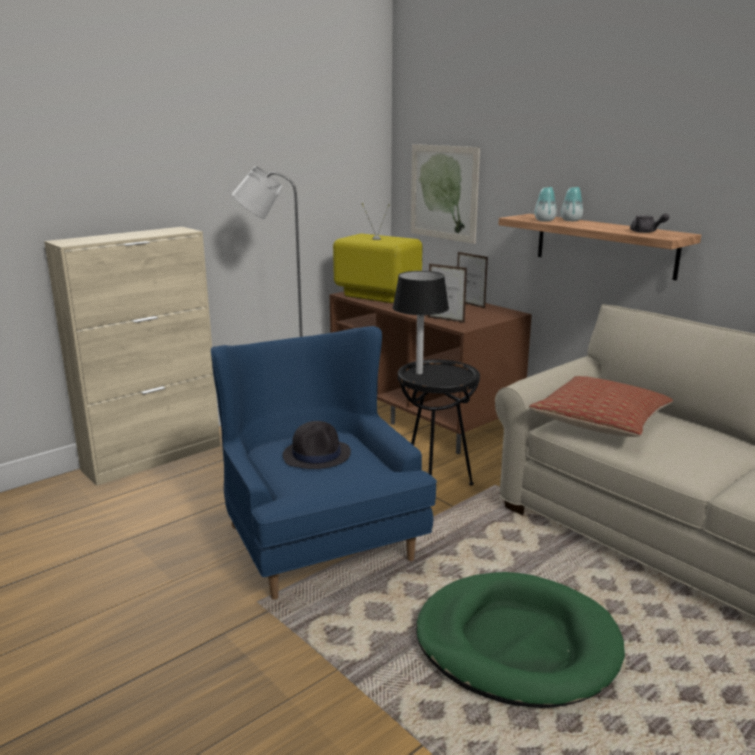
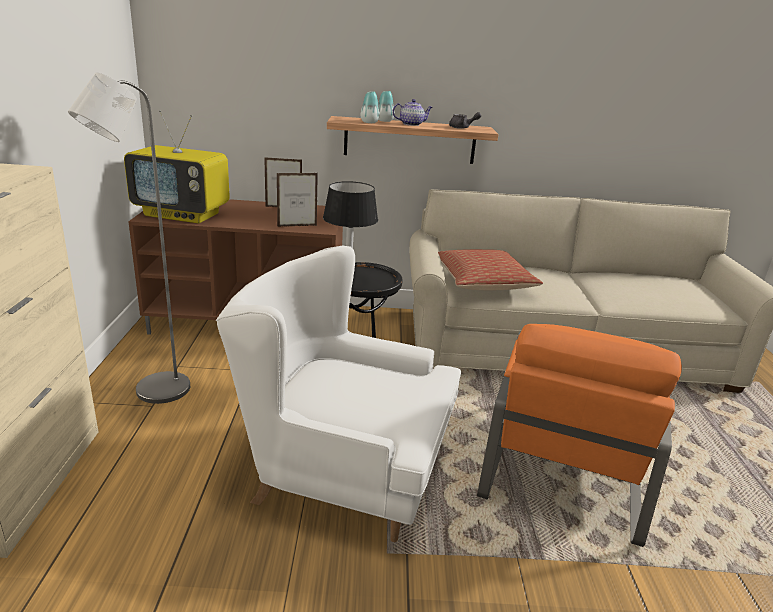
camera: 50 degrees left, 5 degrees up
blue armchair [211,326,437,600] -> white armchair [216,246,461,542]
black hat [283,421,351,469] -> none
television [333,203,423,303] -> television turned 150 degrees counterclockwise [124,110,230,224]
picture [411,144,480,244] -> none
green dog bed [416,572,625,708] -> orange armchair [477,324,682,547]
none -> teapot [392,99,433,126]

